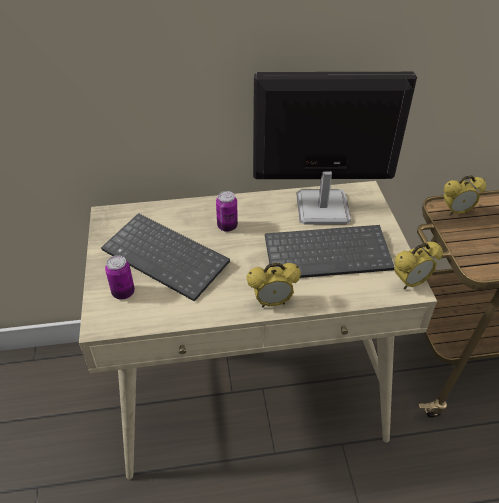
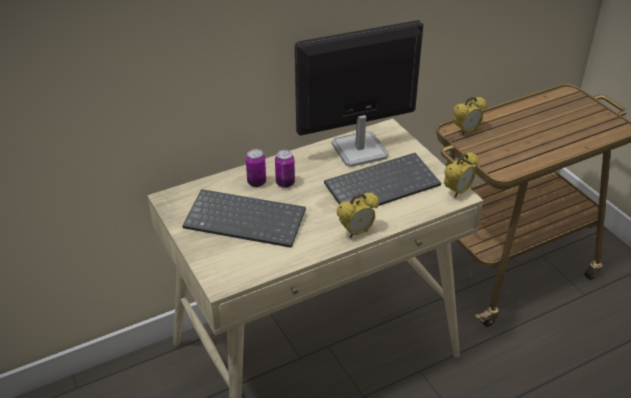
camera: 20 degrees left, 5 degrees down
can [105,255,135,300] -> can moved to [246,149,266,187]

